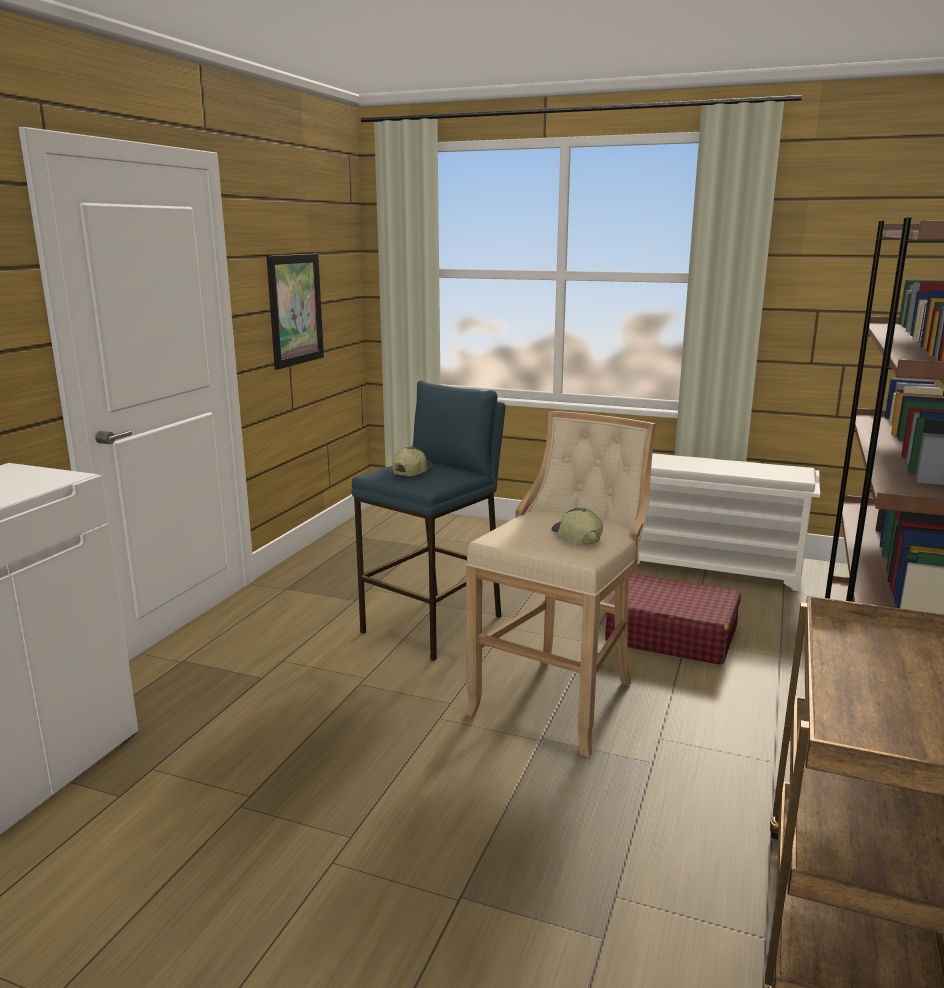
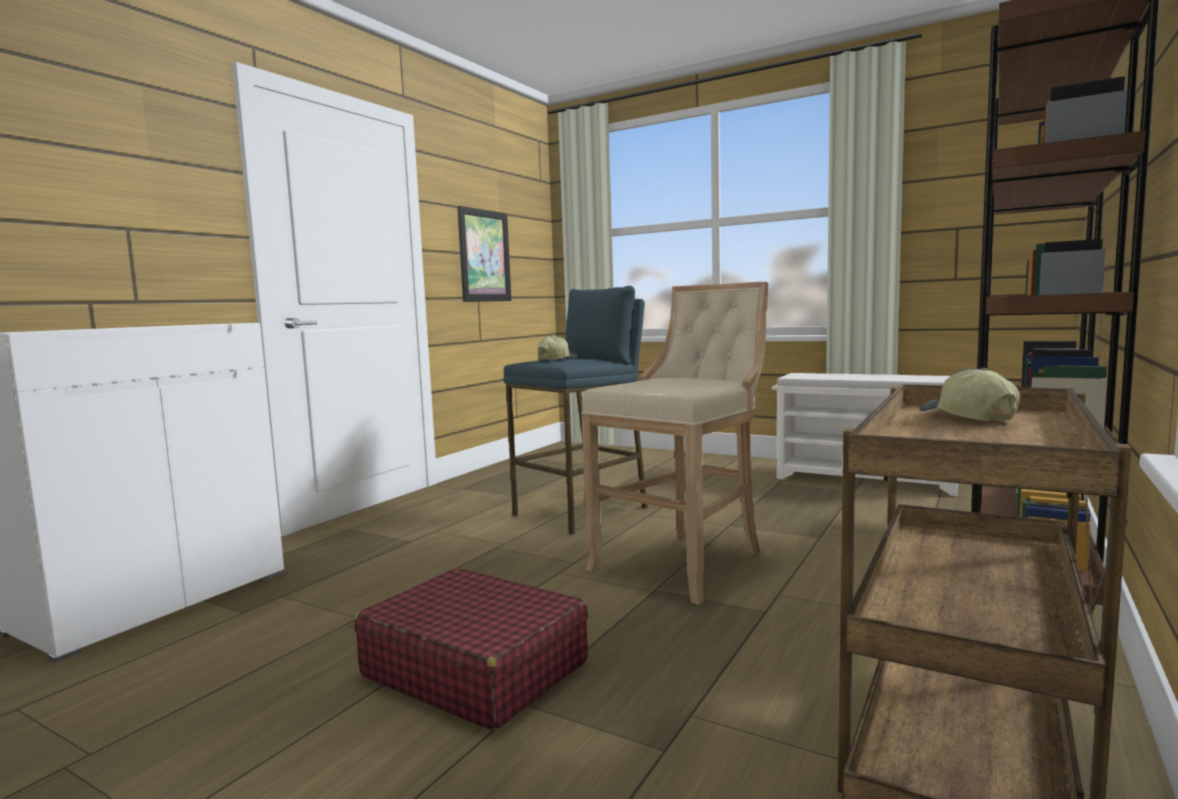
camera: 10 degrees right, 10 degrees down
cap [551,508,603,545] -> cap moved to [919,368,1020,422]
red suitcase [605,573,741,665] -> red suitcase moved to [355,568,588,731]

